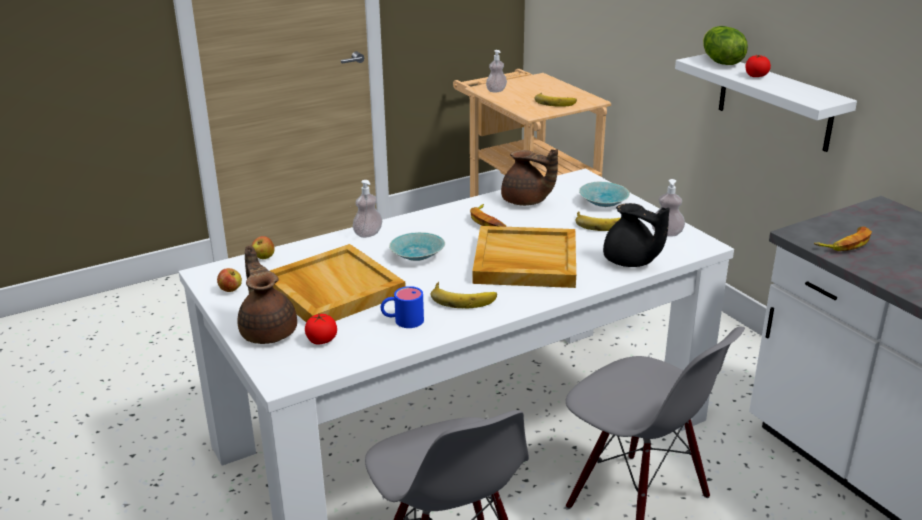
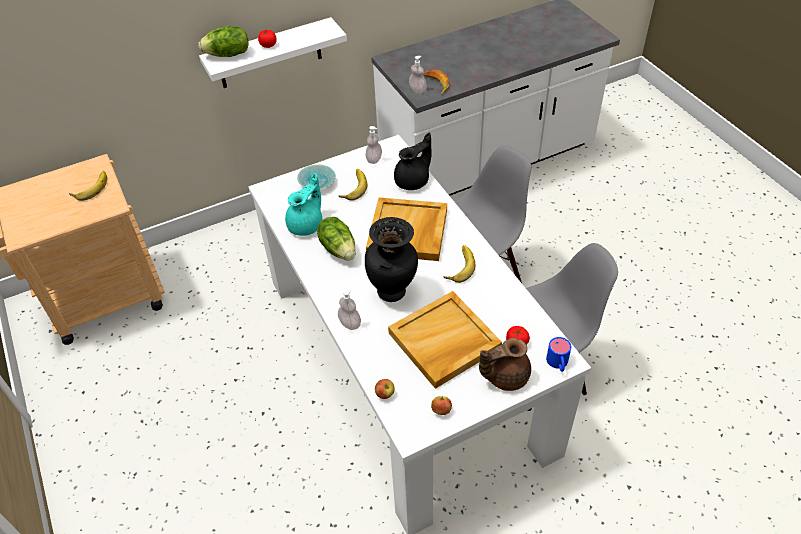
camera: 85 degrees left, 20 degrees up
blue mug [381,286,424,328] -> blue mug moved to [546,337,571,372]
turquoise bowl [389,232,445,261] -> black vase [365,217,418,302]
banana [470,204,506,227] -> lettuce [317,217,356,260]
soap dispenser [486,50,507,93] -> soap dispenser moved to [409,56,427,94]
brown teapot [501,149,558,206] -> turquoise teapot [285,173,323,236]

